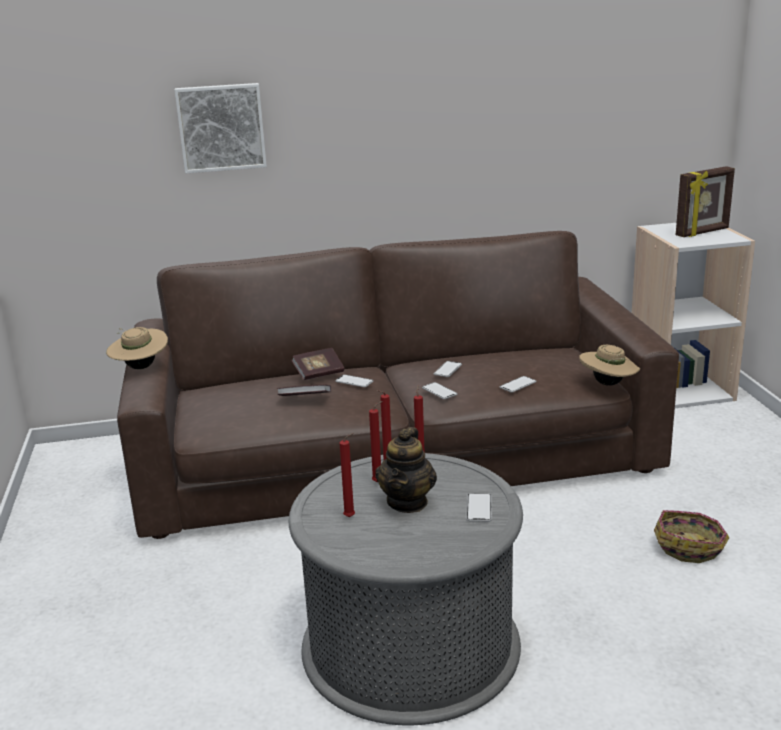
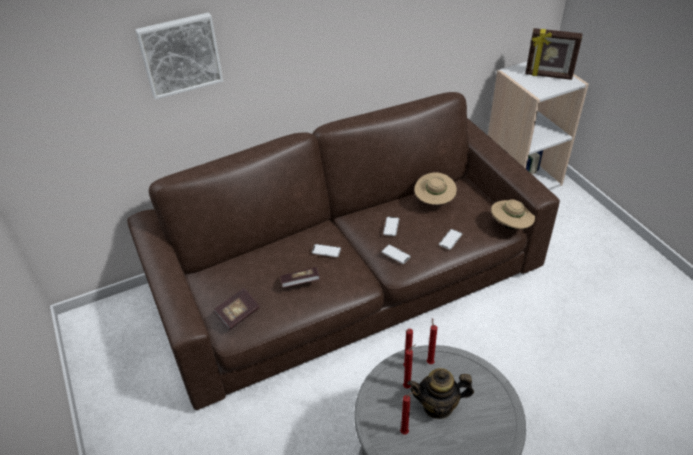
camera: 15 degrees left, 20 degrees up
beige hat [106,327,168,369] -> beige hat moved to [414,172,457,205]
book [291,348,345,380] -> book moved to [213,288,260,330]
teapot [375,427,437,513] -> teapot turned 90 degrees clockwise [407,368,474,419]
phone [466,493,492,522] -> none
basket [654,510,730,563] -> none
picture frame [676,166,735,237] -> picture frame turned 60 degrees clockwise [525,28,582,80]

